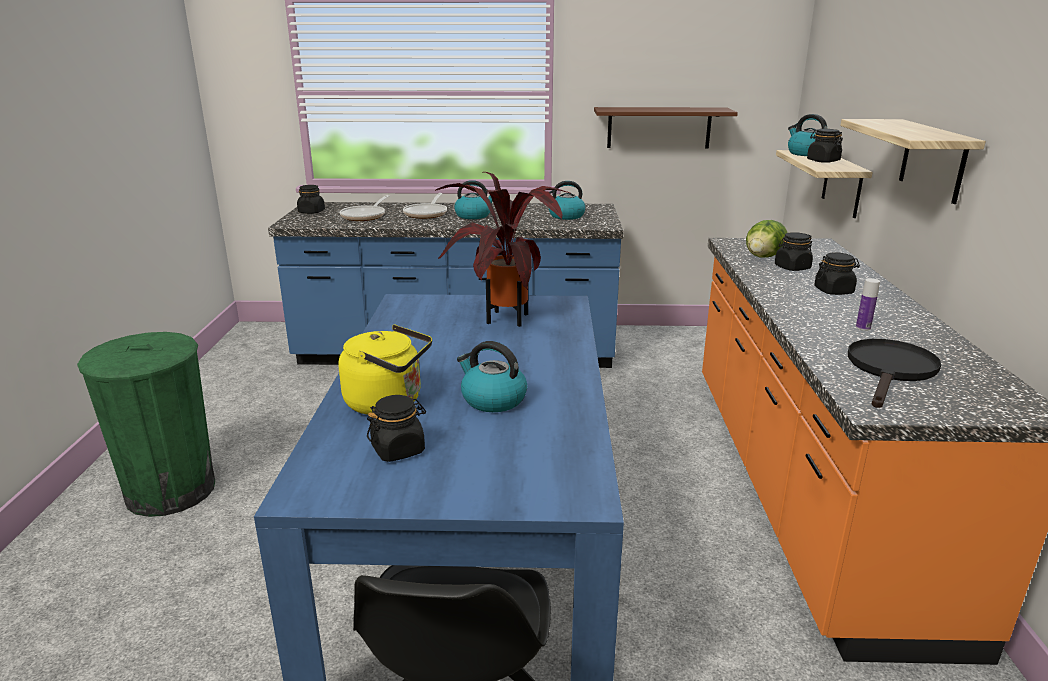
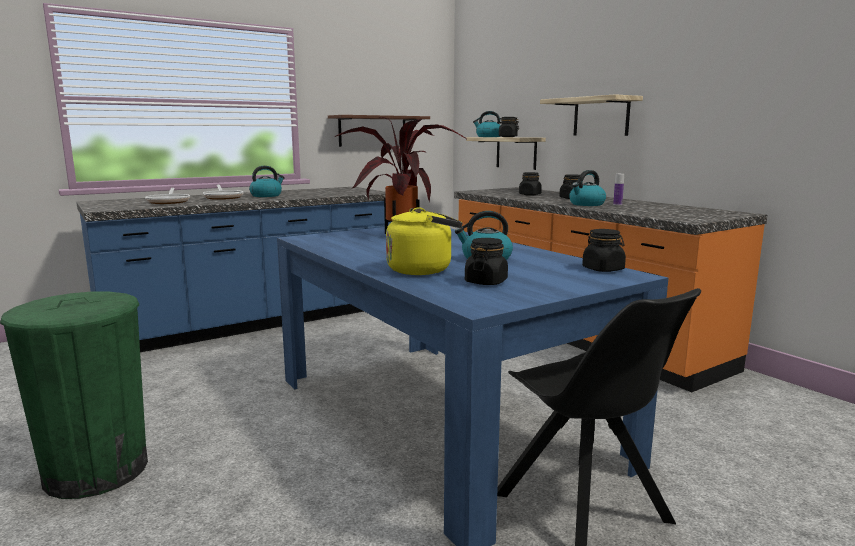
camera: 35 degrees left, 10 degrees down
black jar [297,185,325,214] -> black jar moved to [582,229,626,272]
kettle [549,181,586,220] -> kettle moved to [569,170,606,206]
lettuce [746,220,788,258] -> none
black frying pan [848,339,941,408] -> none

